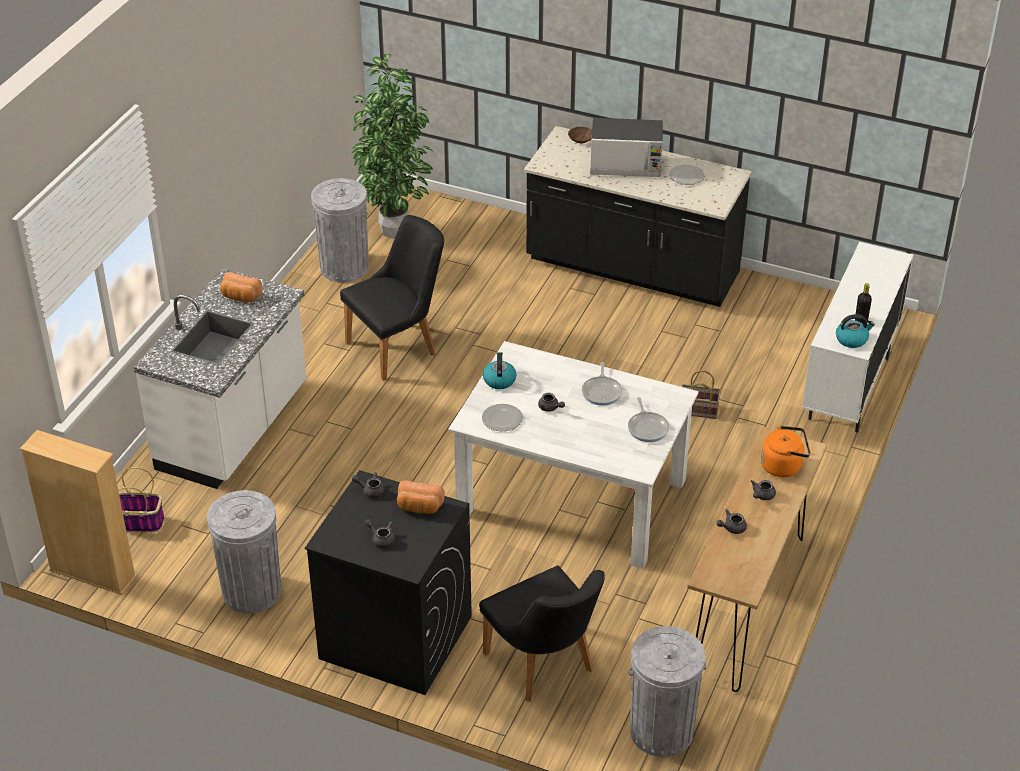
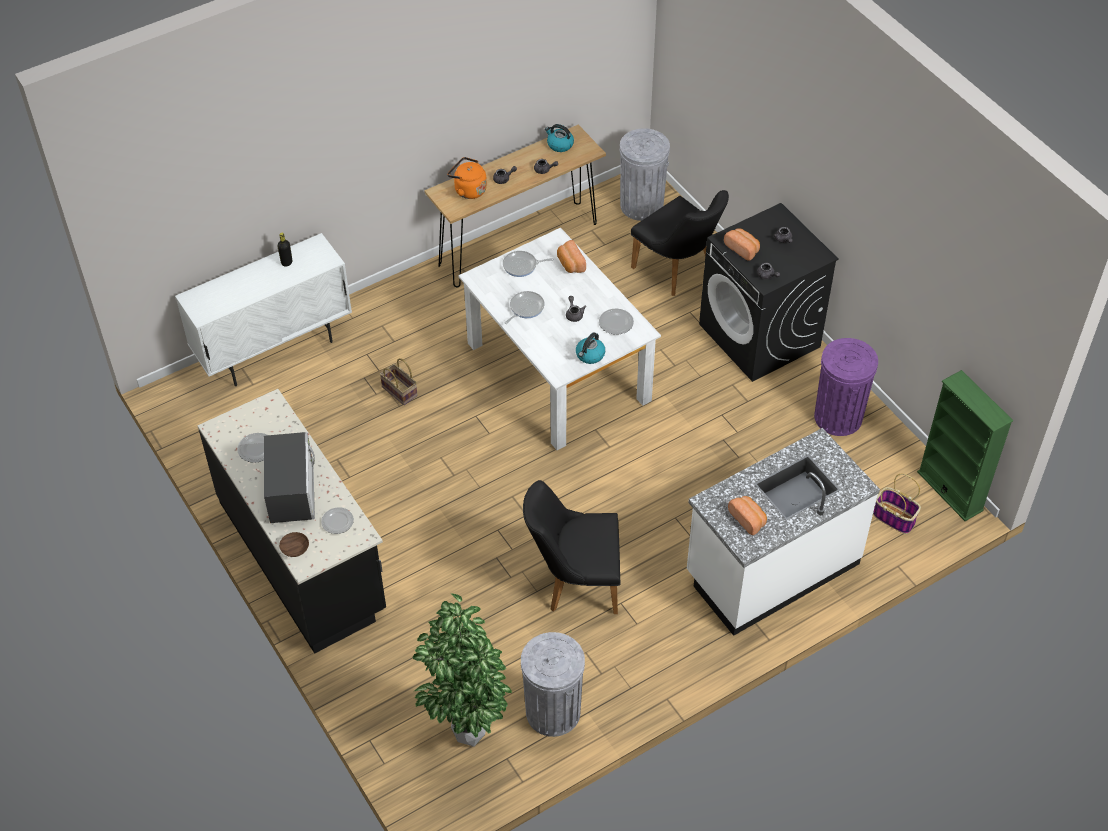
camera: 145 degrees left, 10 degrees up
beige bookcase [20,430,137,595] -> green bookcase [917,370,1014,521]
grey trash can [207,490,281,613] -> purple trash can [814,338,878,436]
black chair [479,565,605,702] -> black chair turned 135 degrees clockwise [631,190,729,296]
microwave [590,118,663,177] -> microwave turned 45 degrees clockwise [264,432,315,523]
frying pan [628,397,669,442] -> frying pan turned 120 degrees counterclockwise [503,251,554,277]
kettle [836,314,875,348] -> kettle moved to [545,124,574,152]
none -> plate [321,507,354,534]
none -> bread [557,240,586,273]

